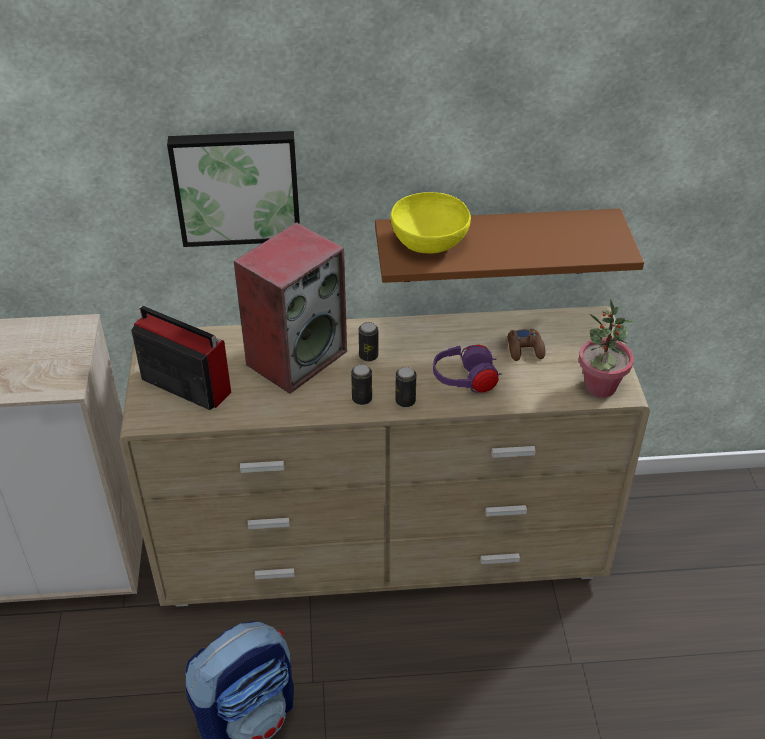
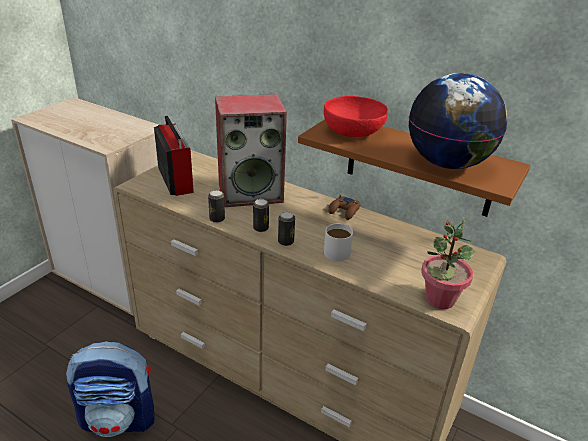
camera: 35 degrees right, 10 degrees down
picture [167,131,300,247] -> none
can [359,322,378,361] -> can moved to [208,190,225,223]
yellow bowl [391,192,471,254] -> red bowl [324,96,388,137]
purple headphones [433,345,502,393] -> white mug [324,224,353,261]
brown game controller [507,329,545,361] -> brown game controller moved to [328,195,360,220]
none -> globe [409,73,507,169]

